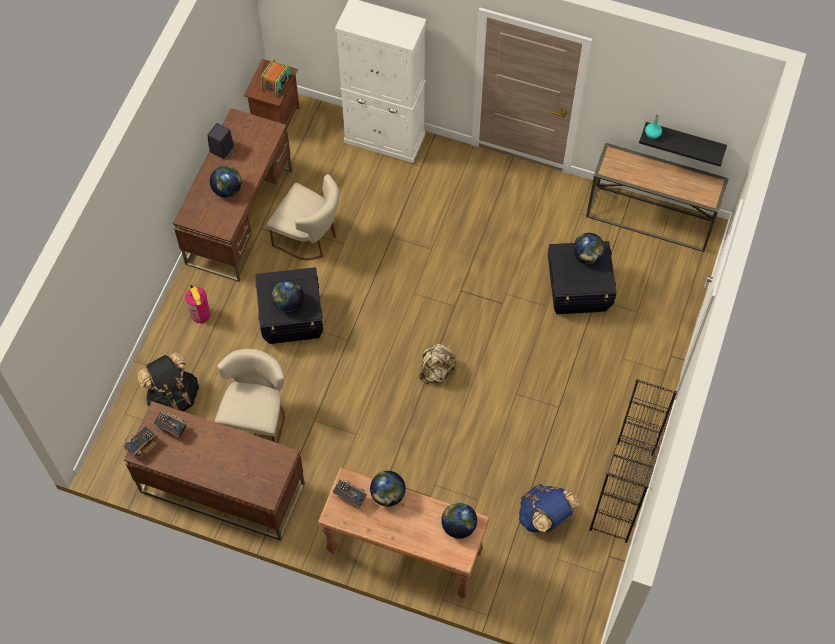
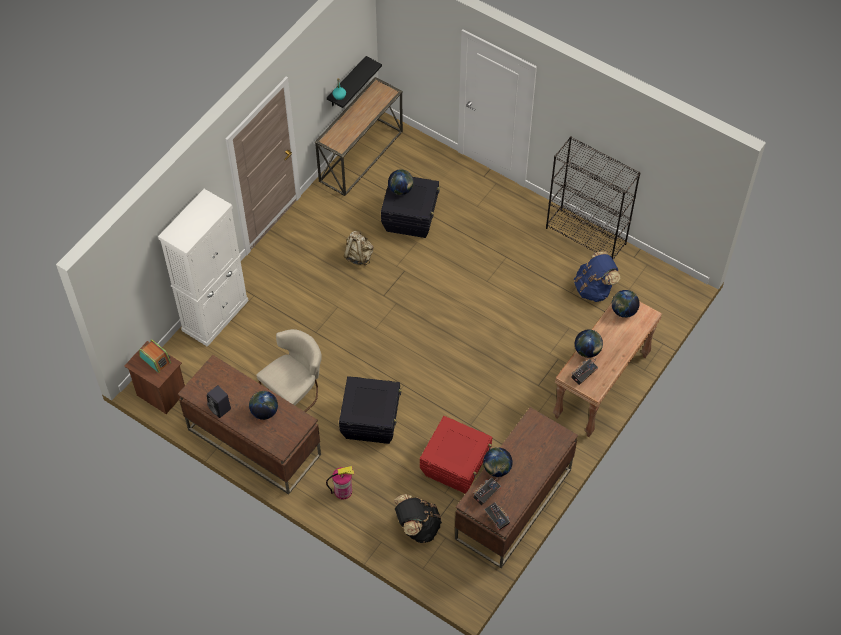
camera: 75 degrees left, 5 degrees down
beige chair [215,349,285,443] -> red storage box [420,416,492,494]
globe [272,280,304,312] -> globe moved to [483,447,513,477]
beige backpack [419,344,456,384] -> beige backpack moved to [344,231,373,266]

